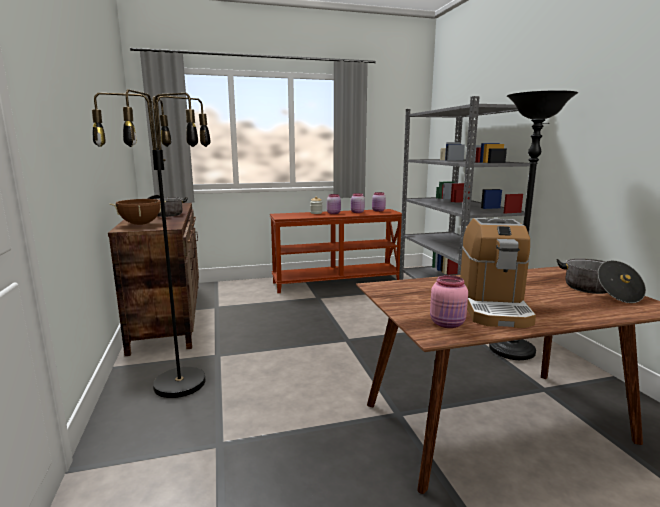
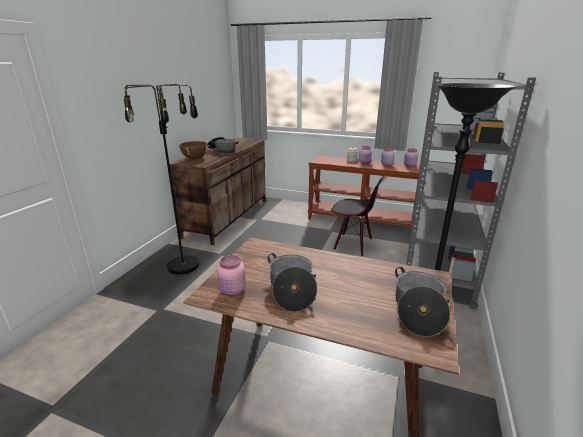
camera: 35 degrees right, 10 degrees up
coffee machine [460,218,536,328] -> cooking pot [268,253,317,312]
none -> black chair [331,176,386,257]

